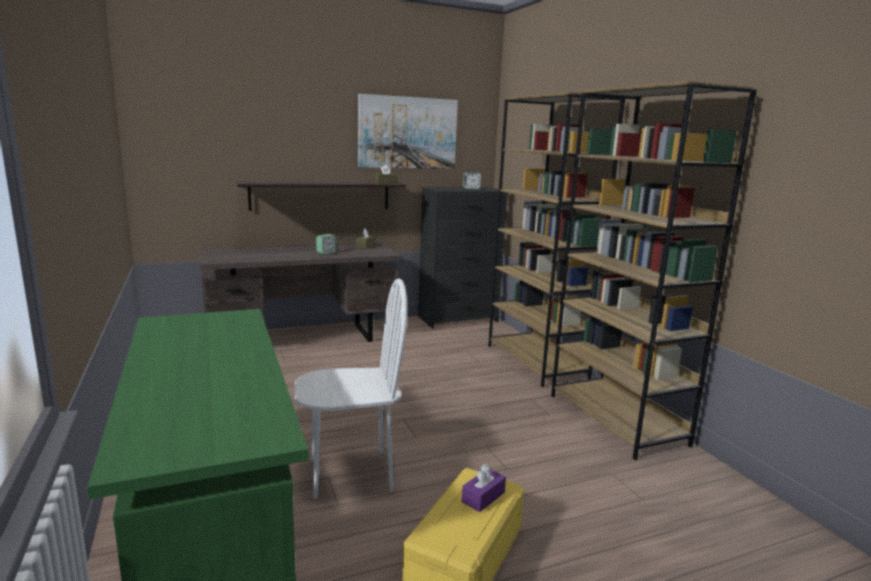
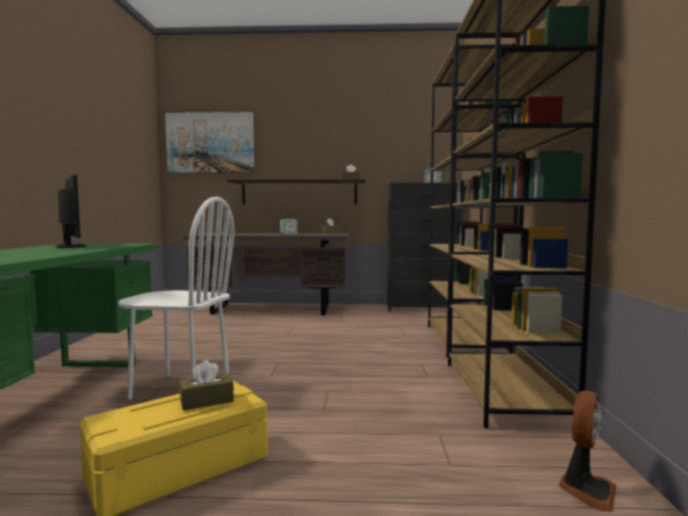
camera: 25 degrees right, 10 degrees down
picture [358,94,458,169] -> picture moved to [165,112,254,173]
purple tissue box [462,464,506,512] -> brown tissue box [179,360,234,410]
none -> monitor [56,175,86,248]
none -> fan [559,391,616,512]

